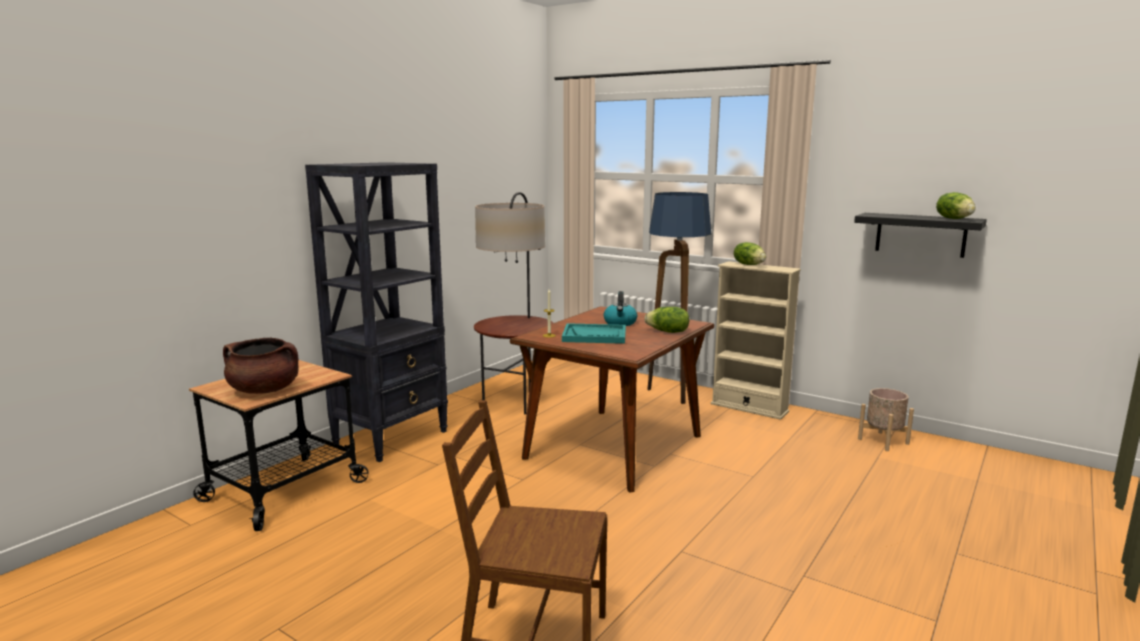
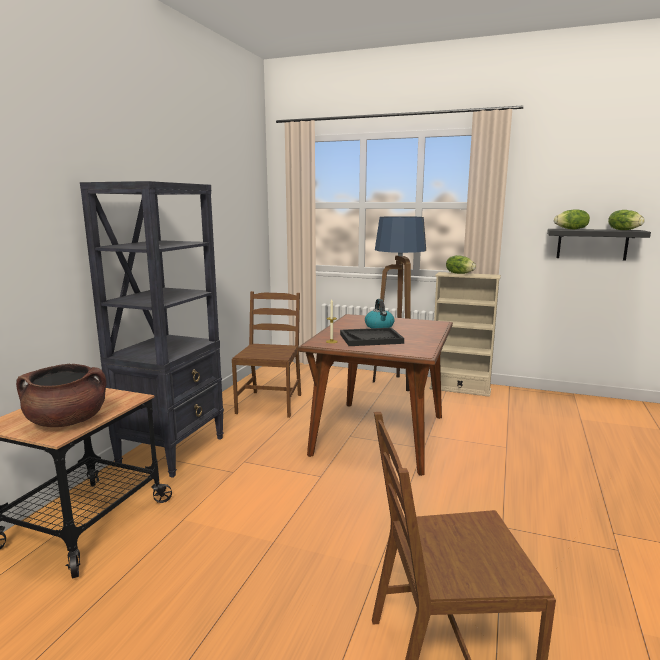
camera: 15 degrees left, 0 degrees up
floor lamp [474,192,553,414] -> brown chair [232,291,301,418]
turquoise tray [562,323,626,344] -> black tray [340,328,404,346]
lettuce [644,307,689,333] -> lettuce moved to [554,209,590,229]
beige planter [858,388,914,451] -> none

